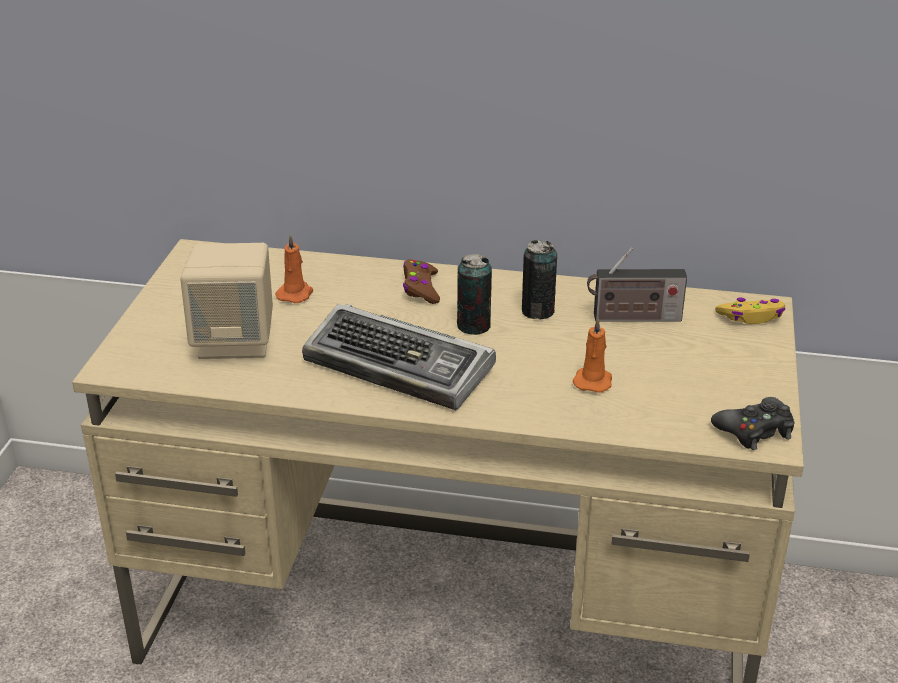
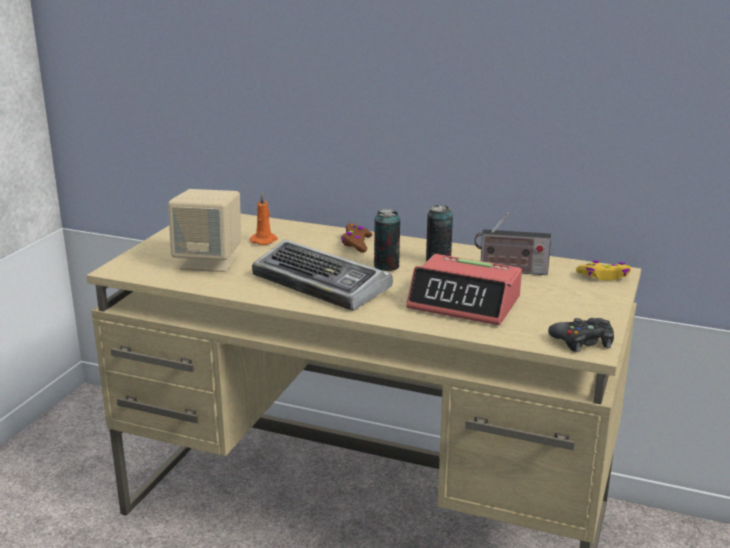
camera: 10 degrees right, 10 degrees down
orange candle [573,317,612,393] -> alarm clock [406,254,522,325]

